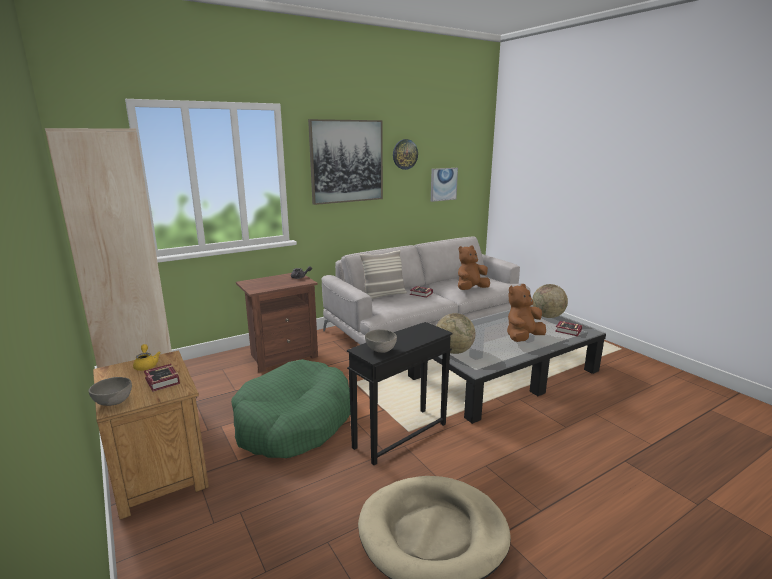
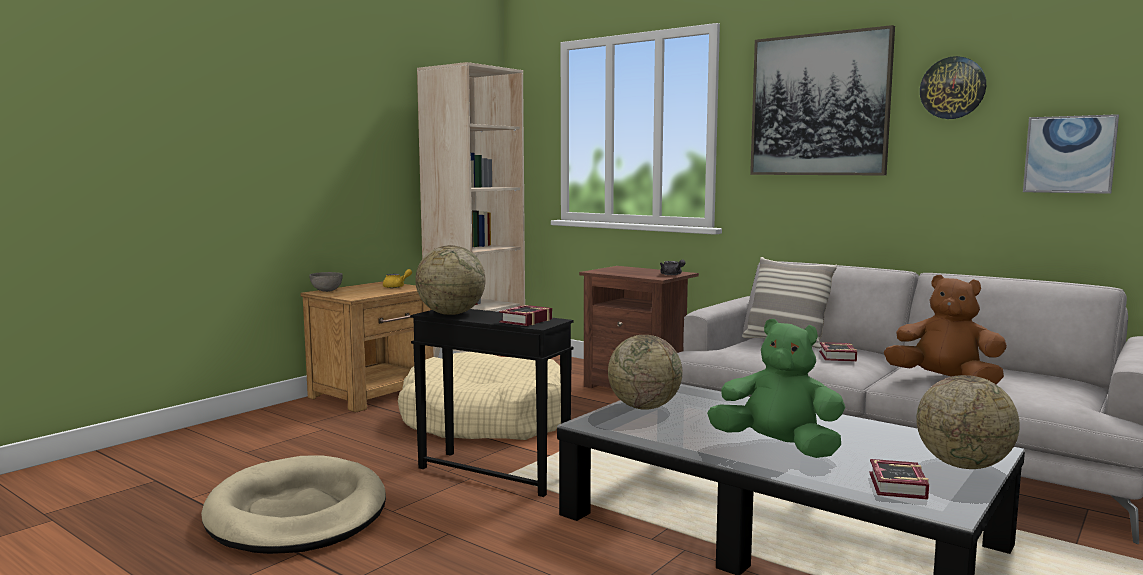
camera: 70 degrees right, 10 degrees down
book [144,364,180,392] -> book moved to [499,305,552,326]
green dog bed [231,359,350,458] -> beige dog bed [398,352,561,440]
grey bowl [365,329,397,353] -> globe [415,245,486,315]
brown plush toy [507,284,546,342] -> green plush toy [707,319,845,458]

